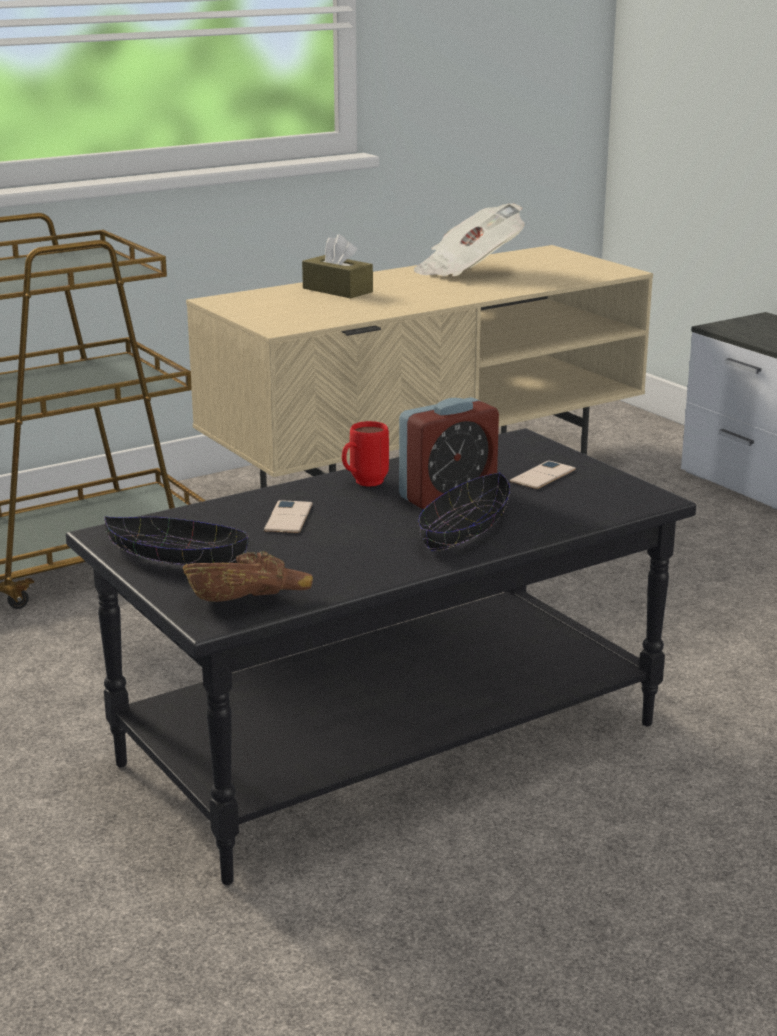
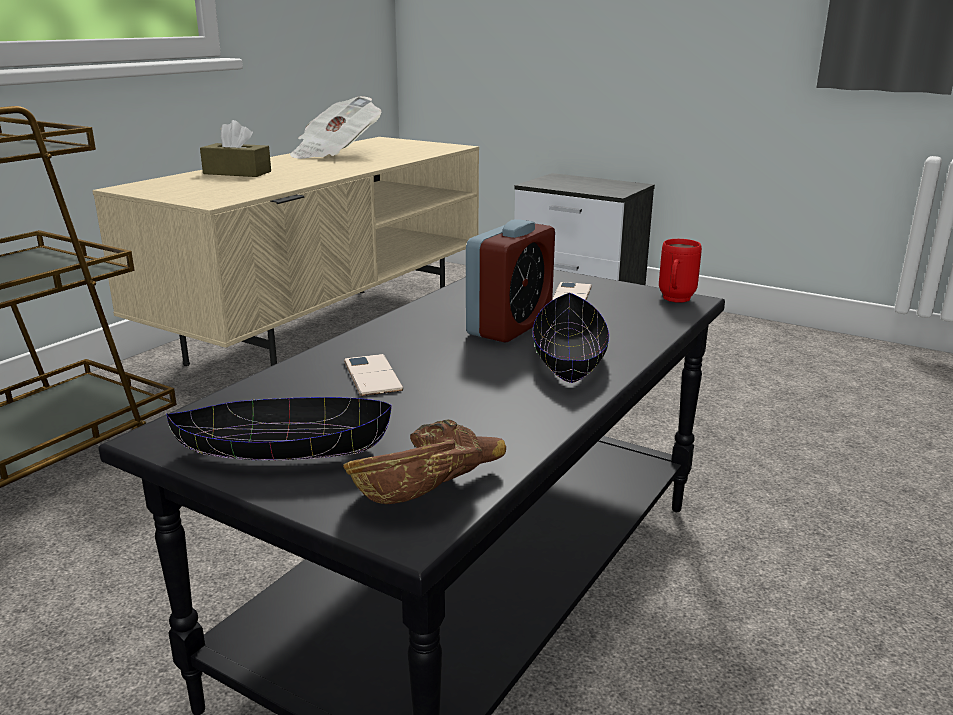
camera: 25 degrees left, 0 degrees up
red mug [342,421,389,487] -> red mug moved to [659,239,702,302]

